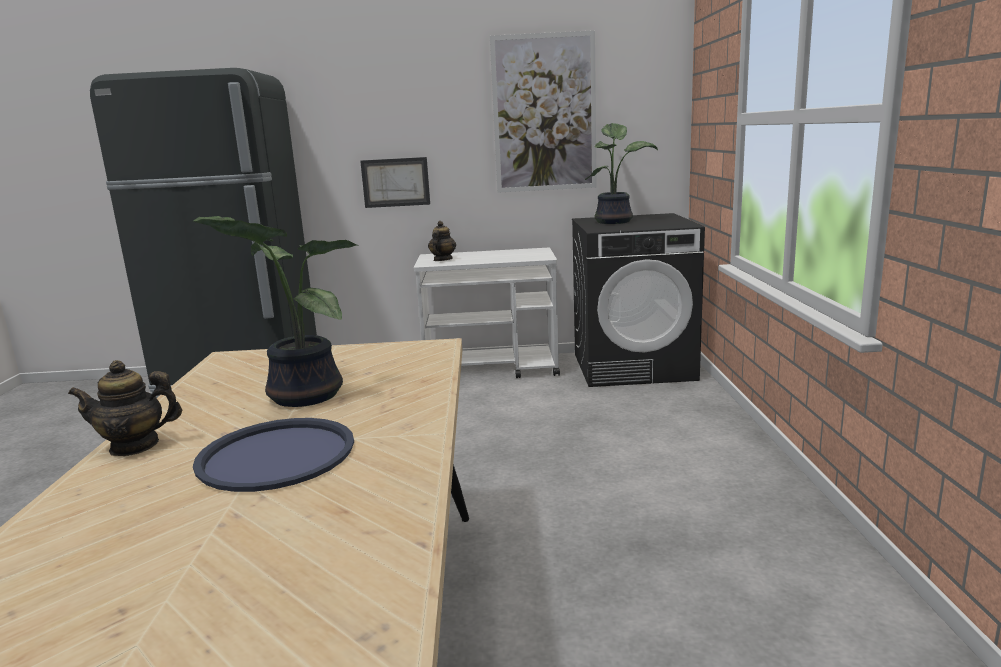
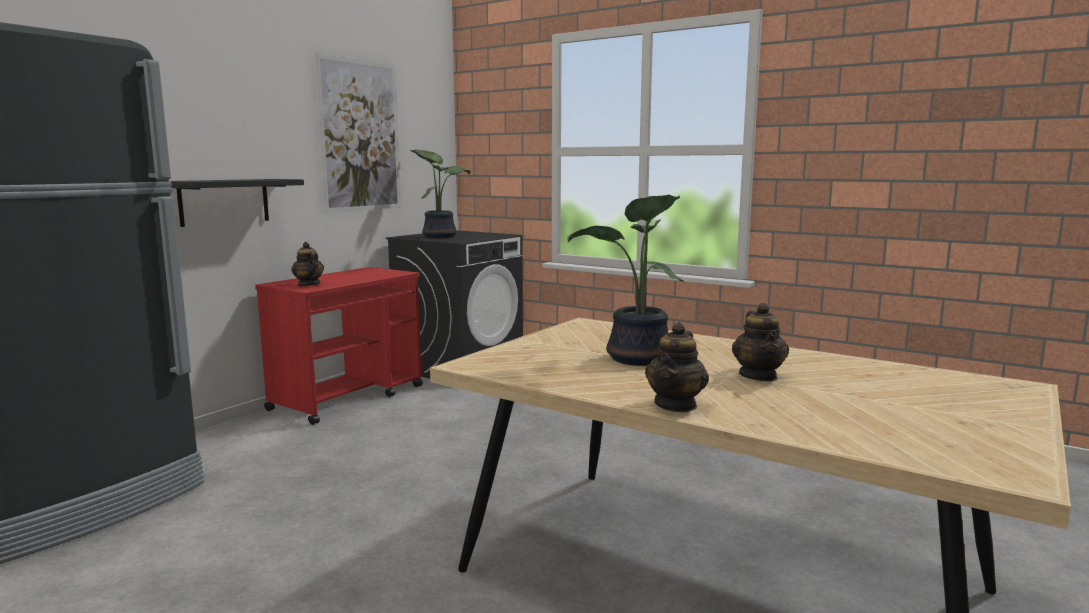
camera: 55 degrees left, 5 degrees down
blue tray [193,418,354,492] -> teapot [732,303,789,381]
picture [360,157,430,208] -> black shelf [170,179,304,227]
white cart [414,248,560,378] -> red cart [255,267,423,425]

